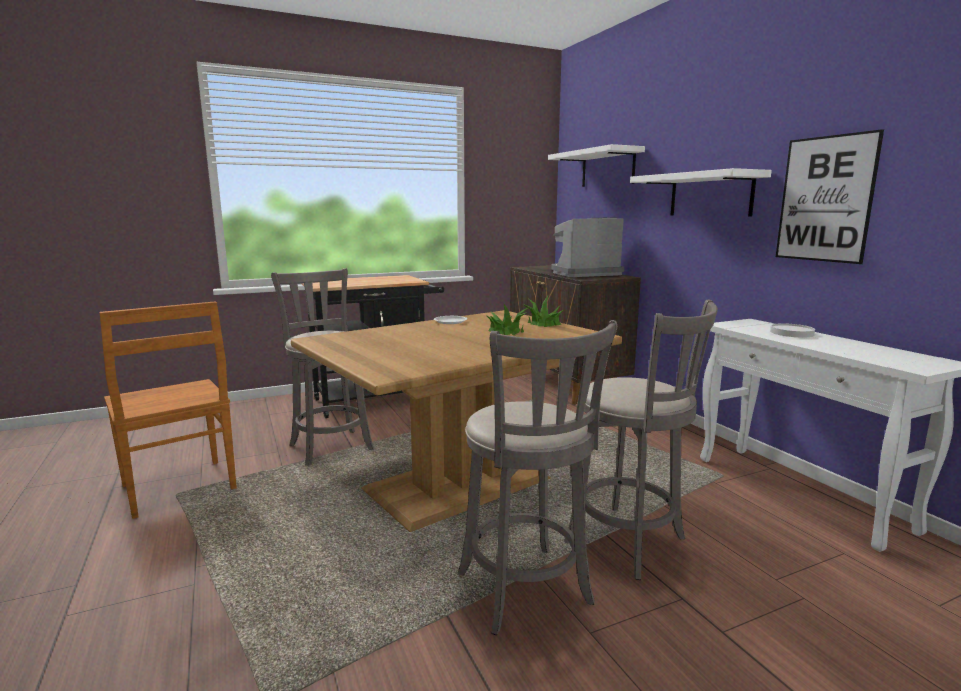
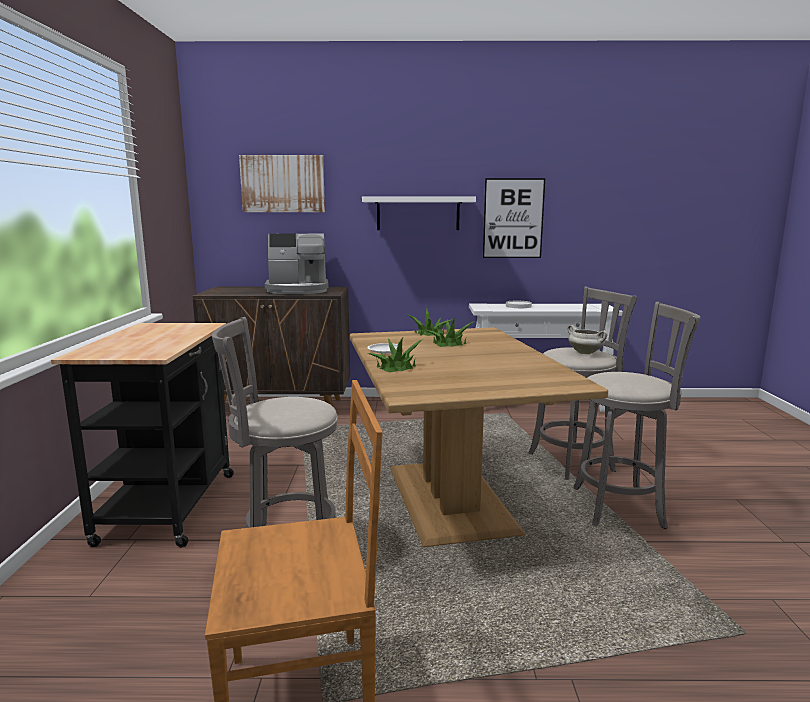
camera: 65 degrees left, 0 degrees up
white shelf [548,144,645,187] -> picture [239,155,325,212]
coffee machine [551,218,624,277] -> coffee machine turned 105 degrees counterclockwise [265,234,329,294]
none -> potted plant [368,336,423,373]
none -> white cooking pot [567,325,607,354]

